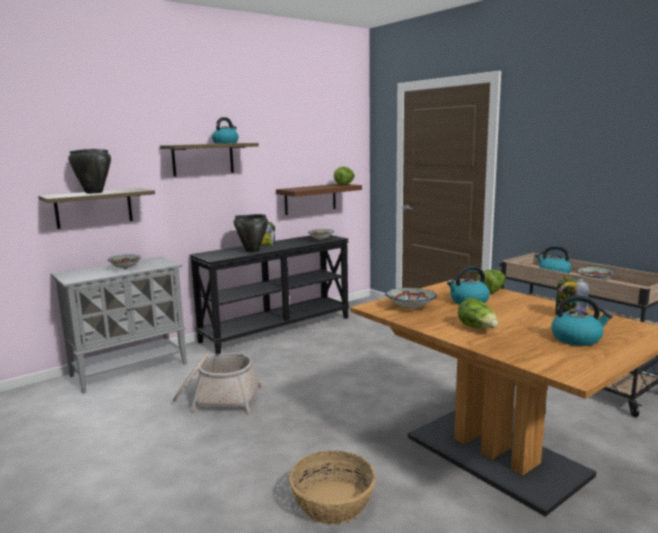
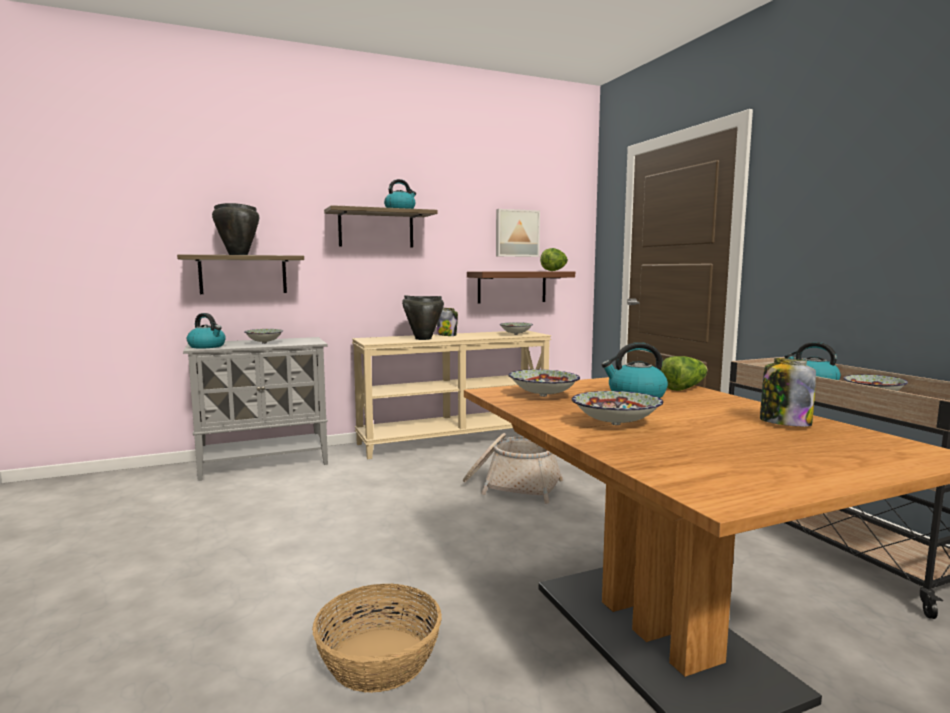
camera: 15 degrees right, 5 degrees down
basket [173,353,262,413] -> basket moved to [463,433,563,504]
black console table [189,235,349,355] -> beige console table [352,330,551,459]
lettuce [458,297,498,328] -> bowl [572,391,663,425]
kettle [551,295,613,346] -> kettle moved to [187,313,226,349]
none -> picture [496,209,540,257]

